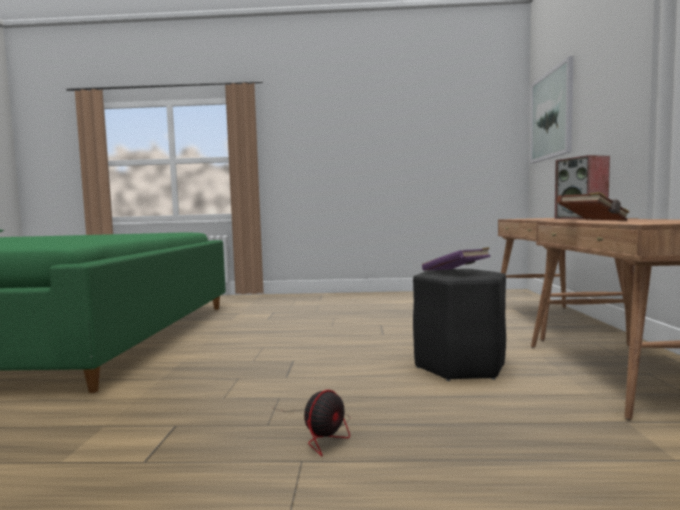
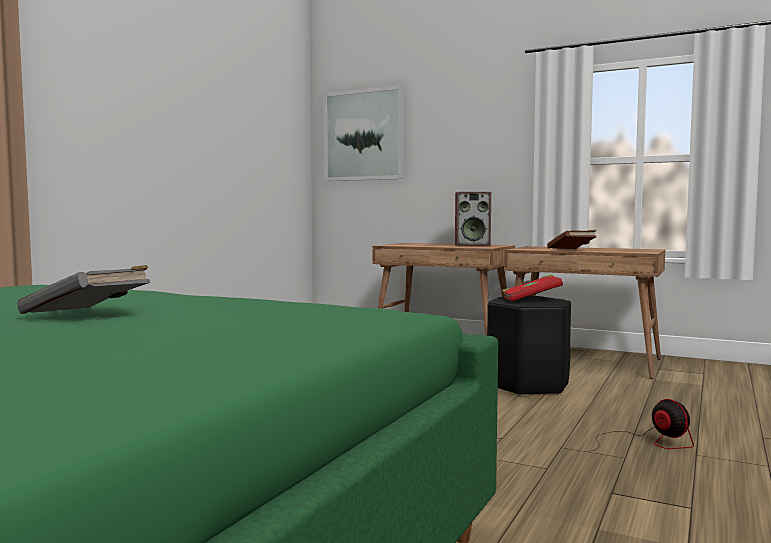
camera: 65 degrees left, 0 degrees up
purple book [422,247,491,271] -> red book [502,274,563,301]
none -> grey book [17,265,150,314]

